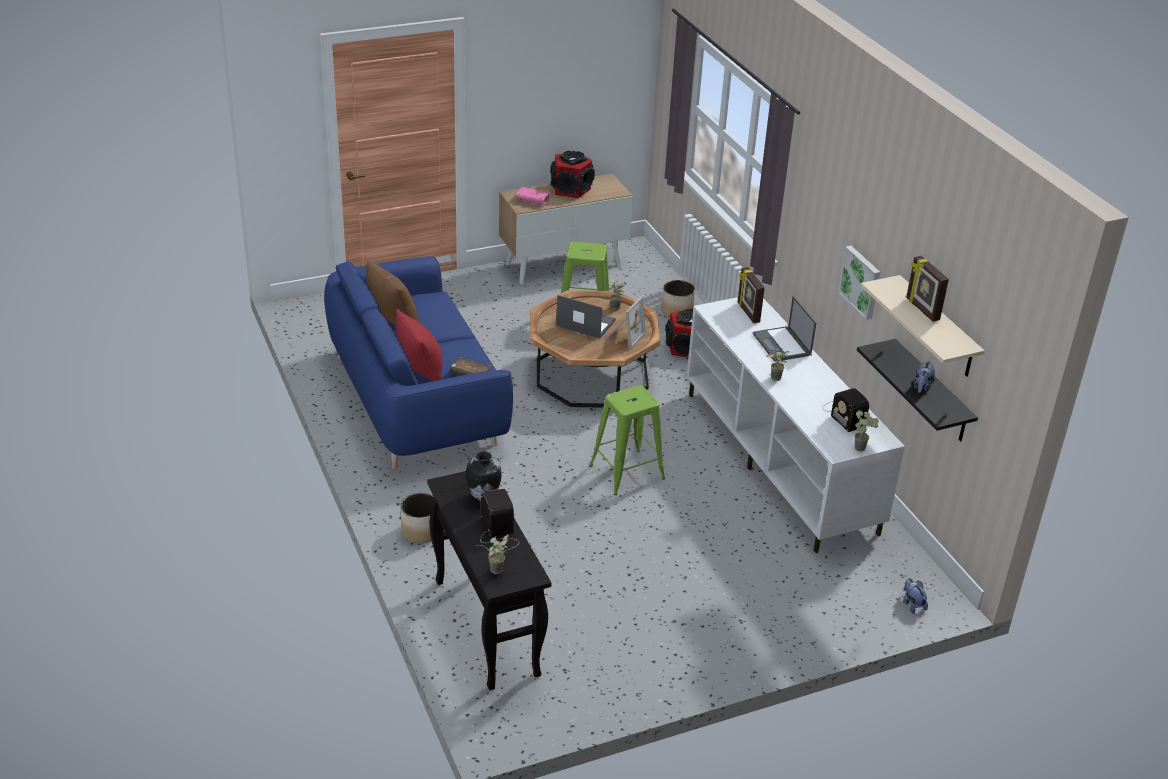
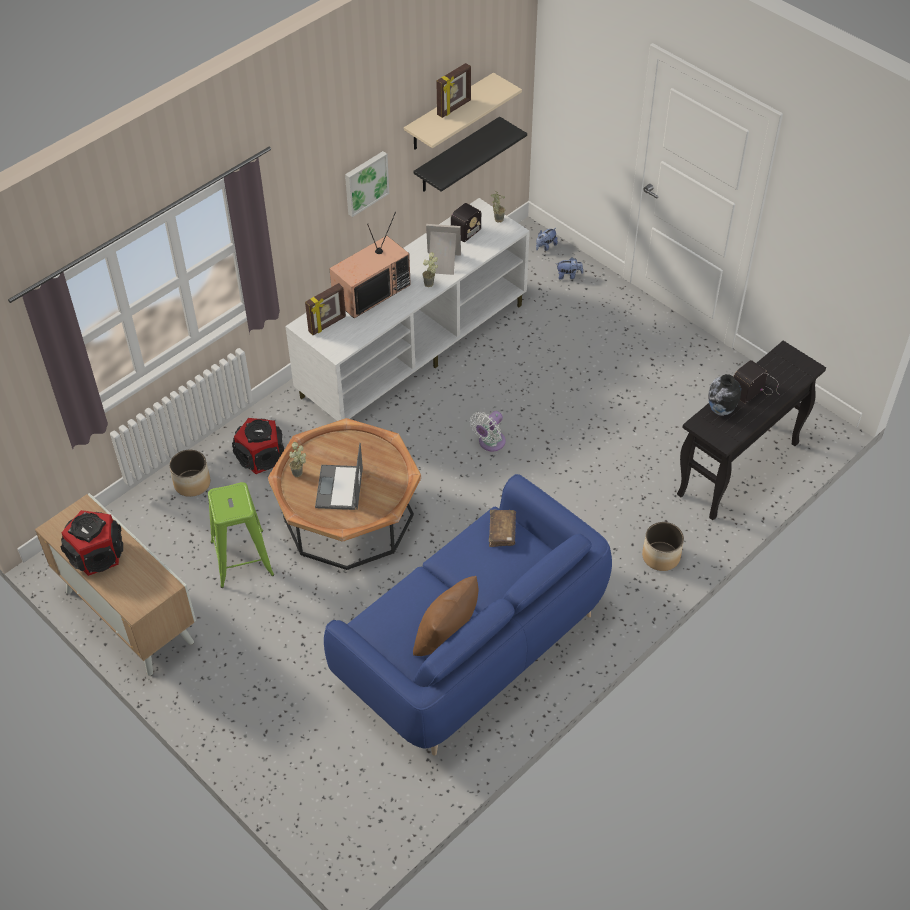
camera: 110 degrees left, 15 degrees up
red pillow [396,309,443,381] -> none
potted plant [488,534,509,574] -> none
pink book [515,187,551,205] -> none
green stool [589,385,665,495] -> white fan [470,411,506,451]
picture frame [605,296,646,349] -> picture frame moved to [426,224,461,275]
laptop [753,296,816,362] -> television [329,212,411,318]
plush toy [914,360,935,393] -> plush toy moved to [556,257,583,280]

